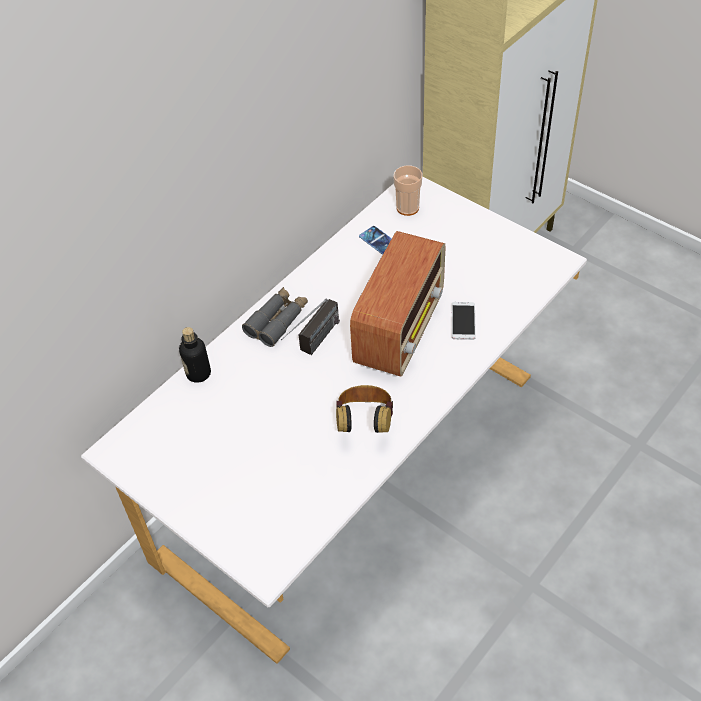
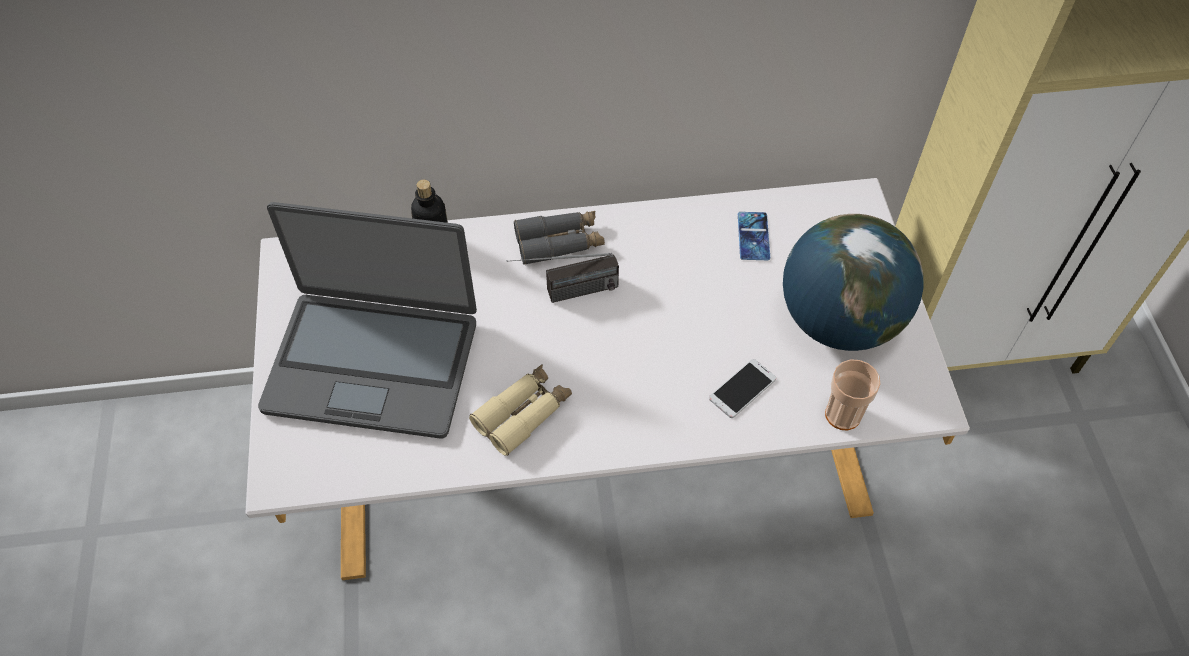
camera: 40 degrees right, 5 degrees up
headphones [336,385,393,433] -> beige binoculars [469,364,572,456]
radio [350,231,445,377] -> none
cup [393,165,422,216] -> cup moved to [825,359,881,430]
none -> laptop [258,202,477,439]
none -> globe [783,214,924,351]

